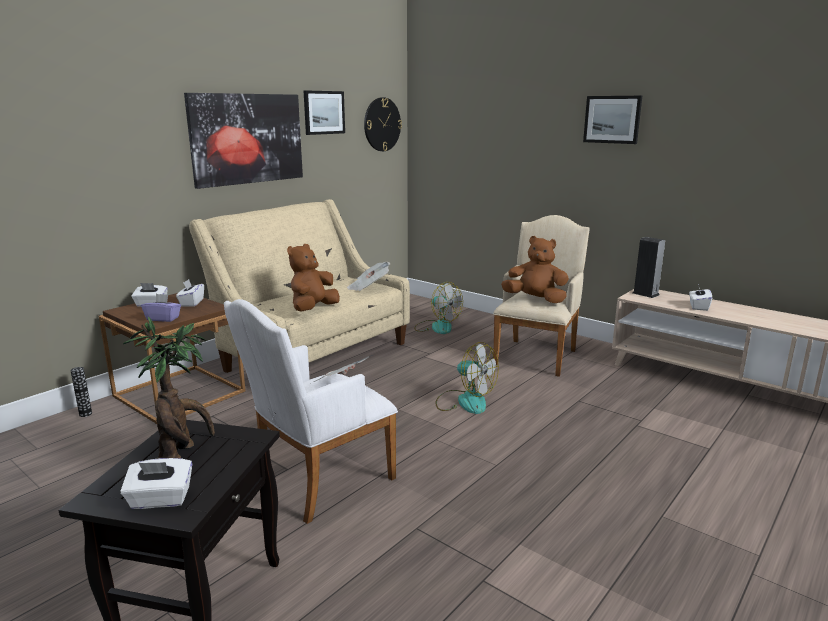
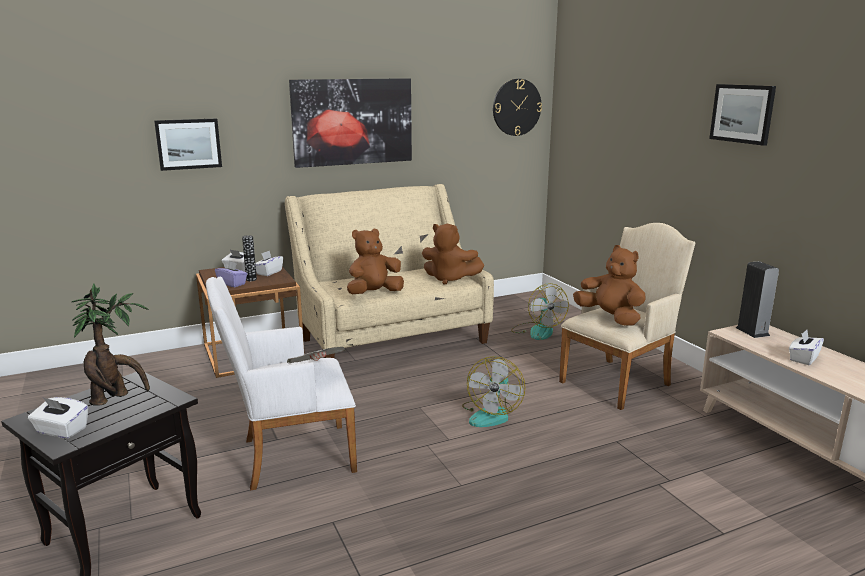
camera: 25 degrees right, 0 degrees up
vase [70,367,92,417] -> vase moved to [242,235,257,281]
picture [304,90,345,135] -> picture moved to [154,118,222,171]
newspaper [347,262,390,291] -> brown plush toy [422,224,484,285]
fan [436,342,499,414] -> fan turned 45 degrees clockwise [462,356,525,427]

